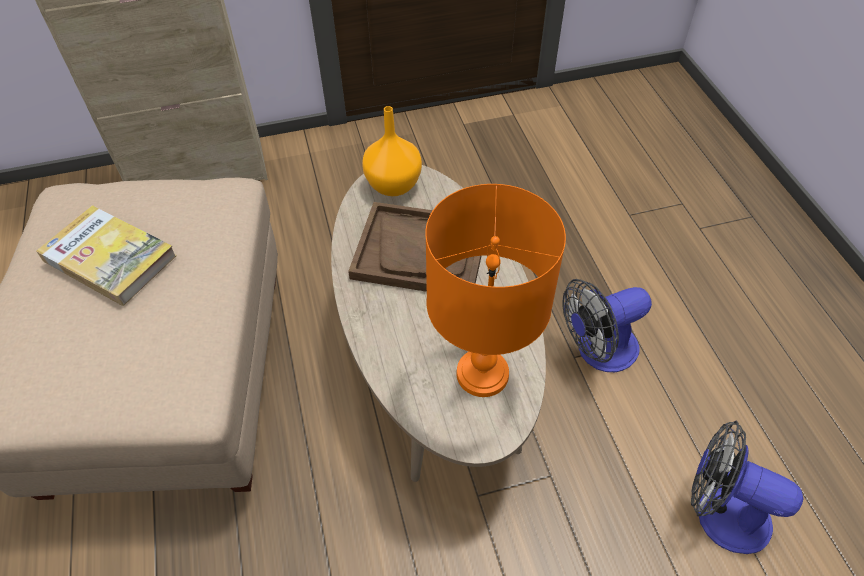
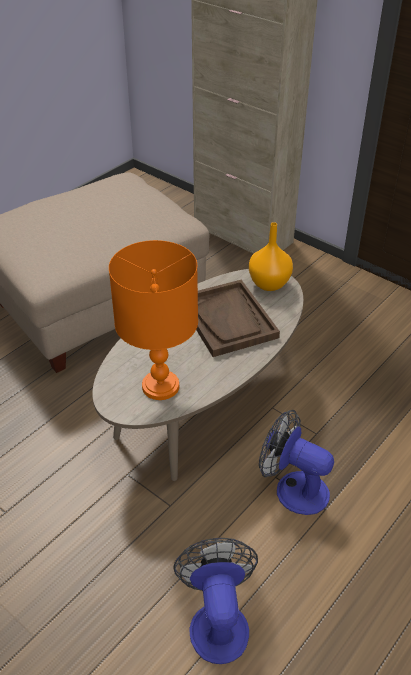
camera: 55 degrees right, 10 degrees down
book [36,205,177,306] -> none

